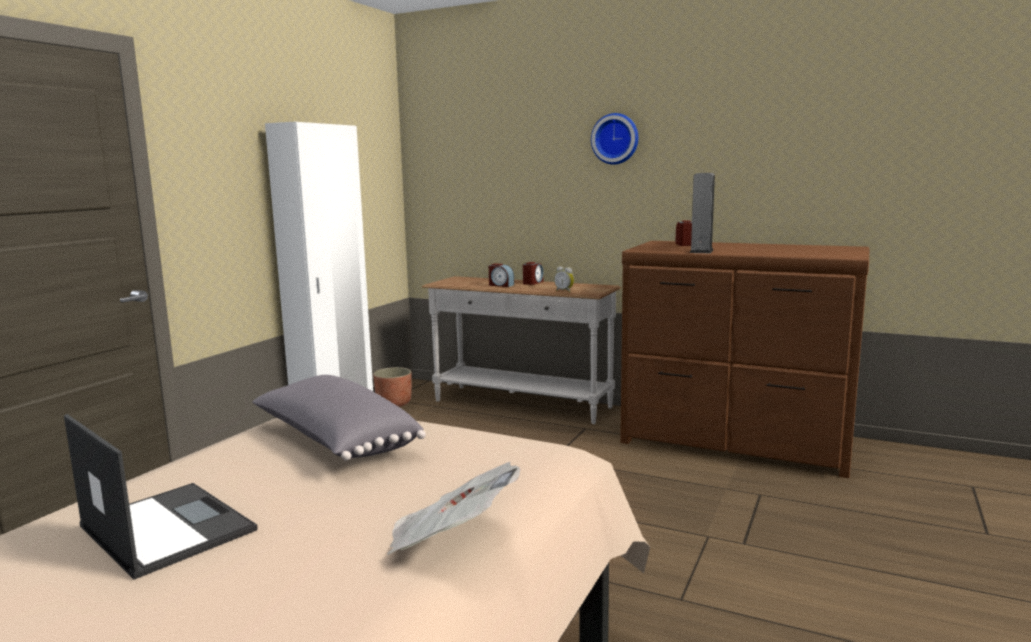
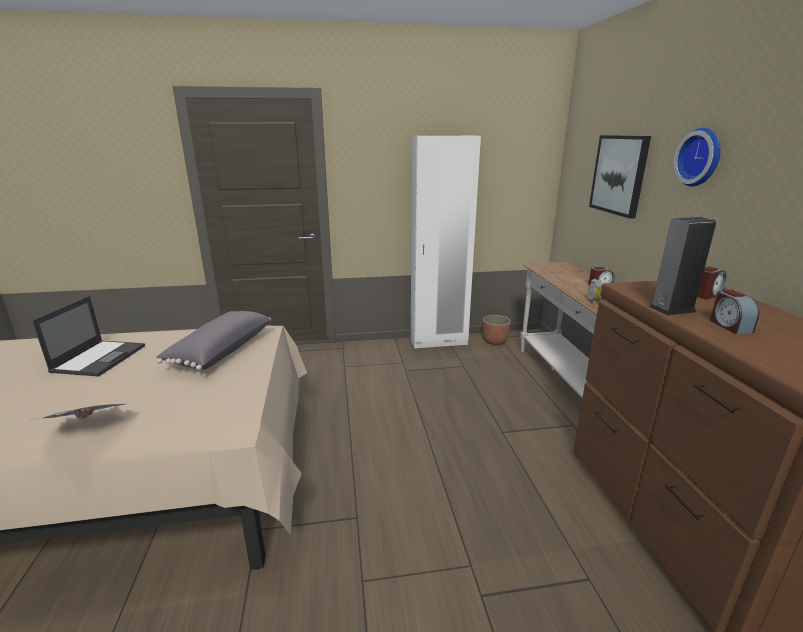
camera: 55 degrees right, 10 degrees up
alarm clock [489,263,514,287] -> alarm clock moved to [710,290,760,334]
none -> picture [589,135,651,219]

